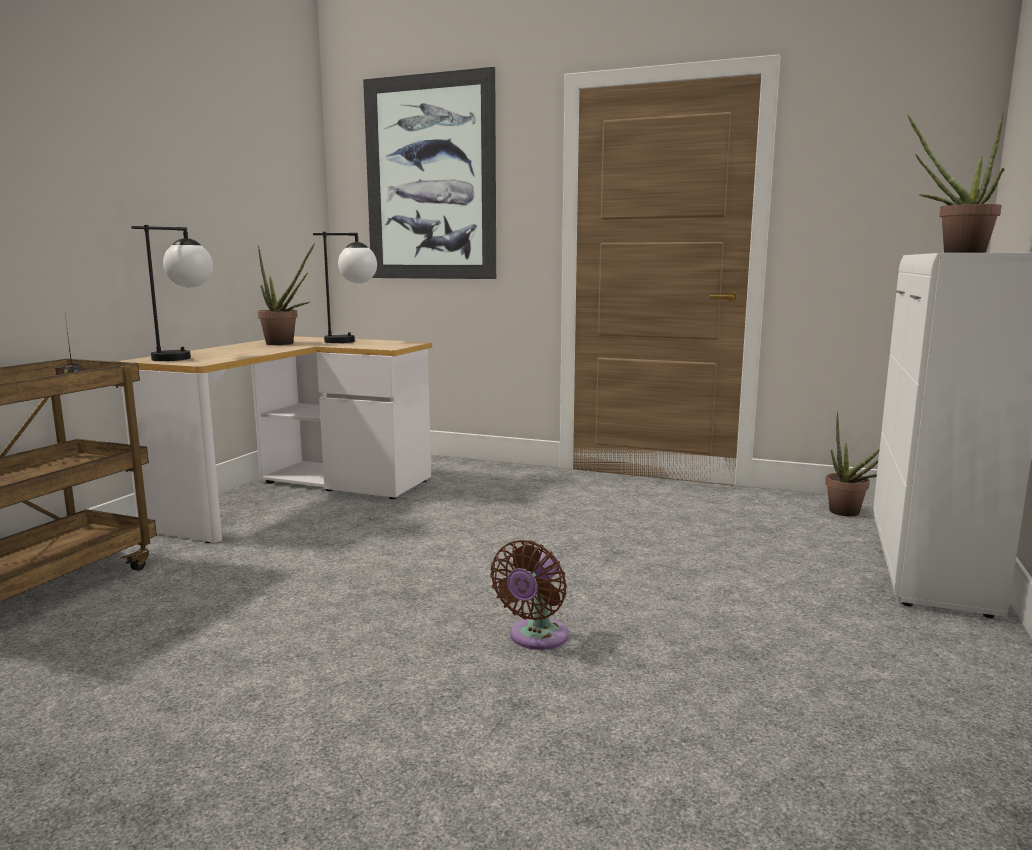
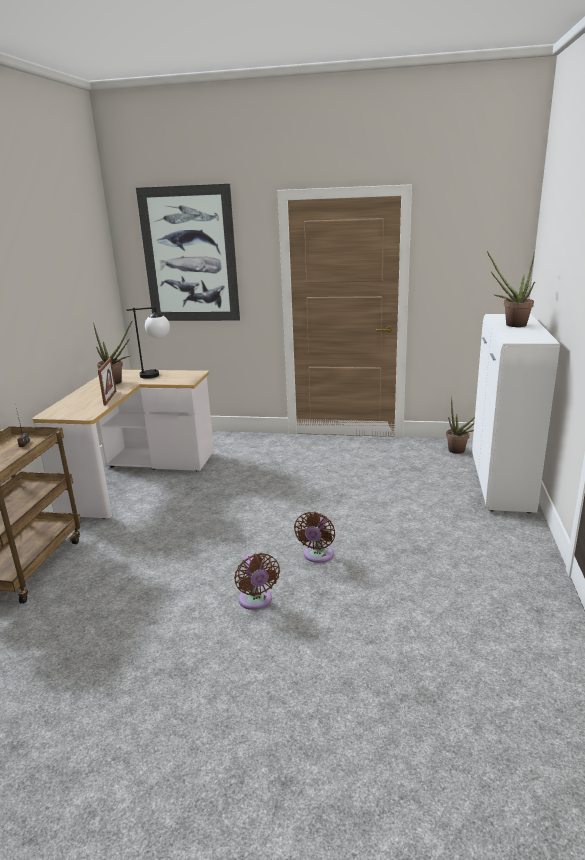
camera: 10 degrees left, 10 degrees up
table lamp [131,225,213,361] -> none
none -> picture frame [98,358,116,406]
none -> brown fan [234,553,280,610]

